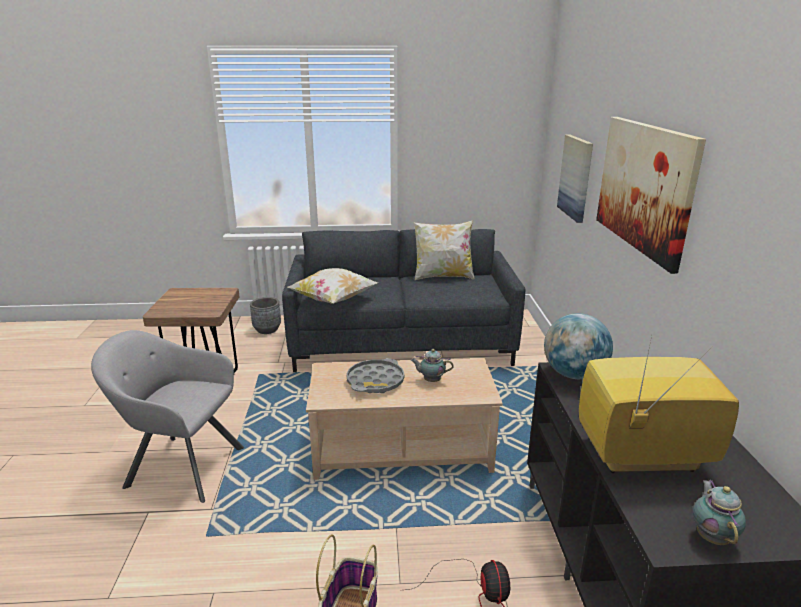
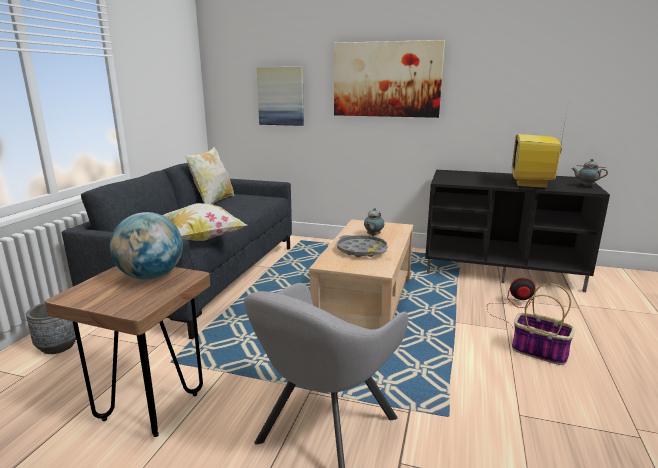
camera: 70 degrees left, 5 degrees down
globe [544,313,613,379] -> globe moved to [110,212,183,280]

